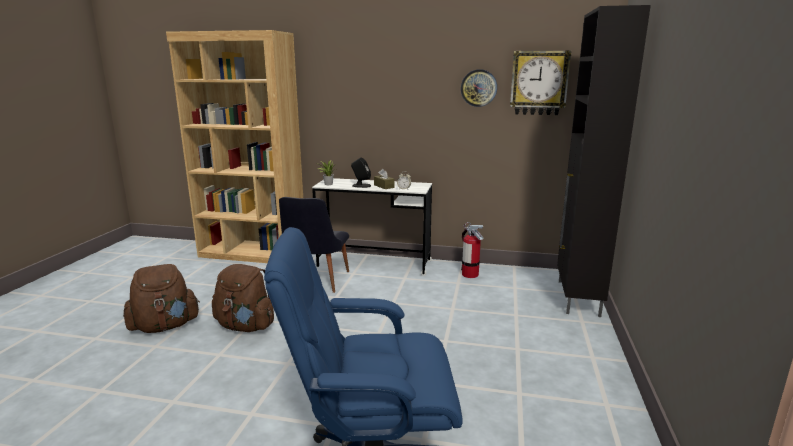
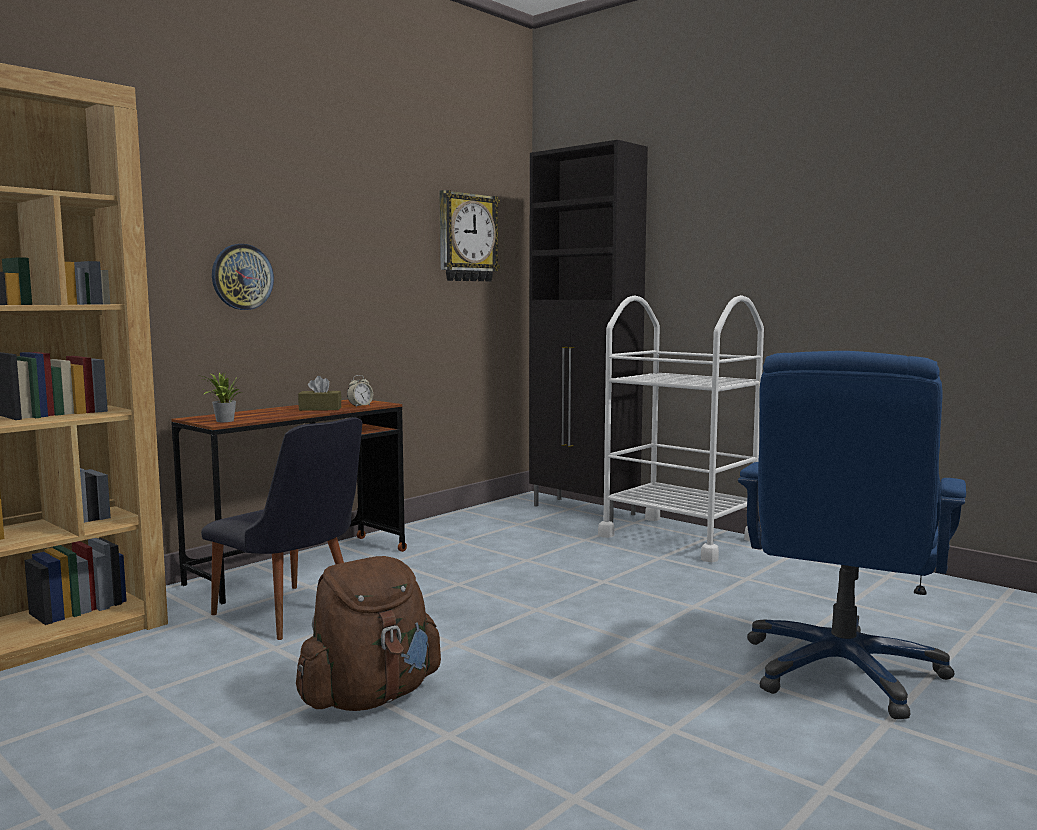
camera: 60 degrees left, 10 degrees down
brown backpack [123,264,200,333] -> none
white desk [312,178,432,276] -> brown desk [171,399,407,604]
black speaker [351,157,371,188] -> none
wall clock [461,69,497,107] -> wall clock moved to [212,244,274,310]
fire extinguisher [461,222,483,278] -> none
none -> white cart [598,295,764,562]

